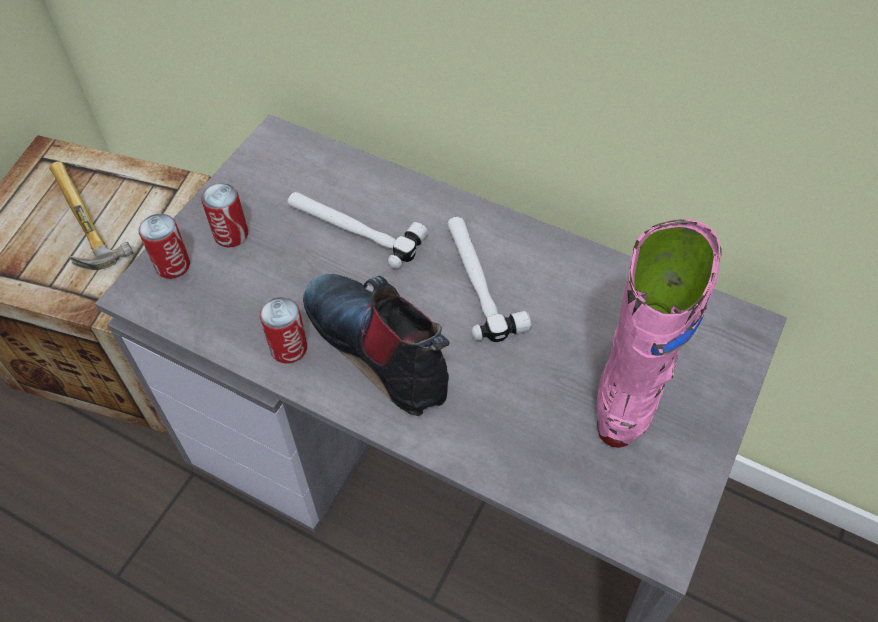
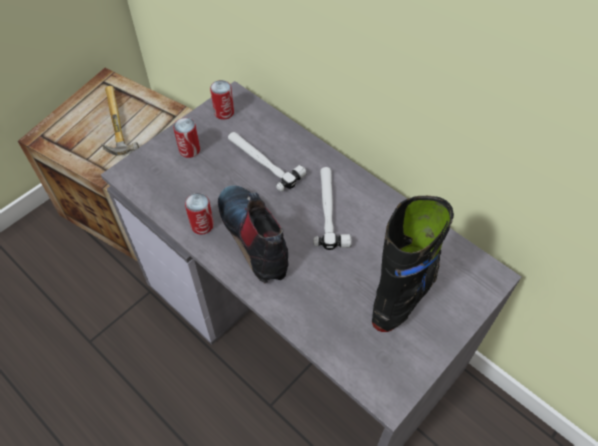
camera: 15 degrees right, 0 degrees up
can [139,214,190,279] -> can moved to [210,80,234,120]
pink boot [597,219,722,448] -> black boot [372,196,454,332]

